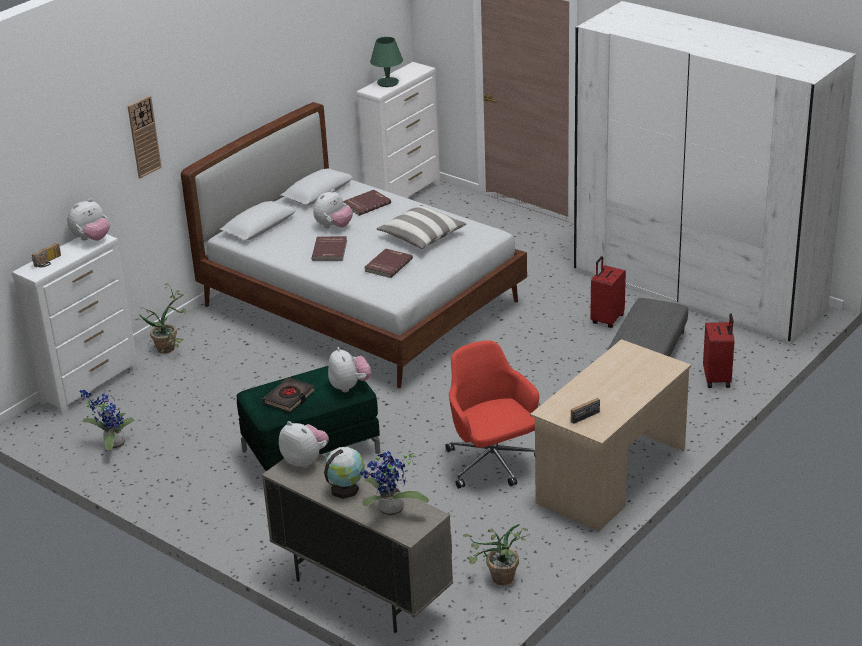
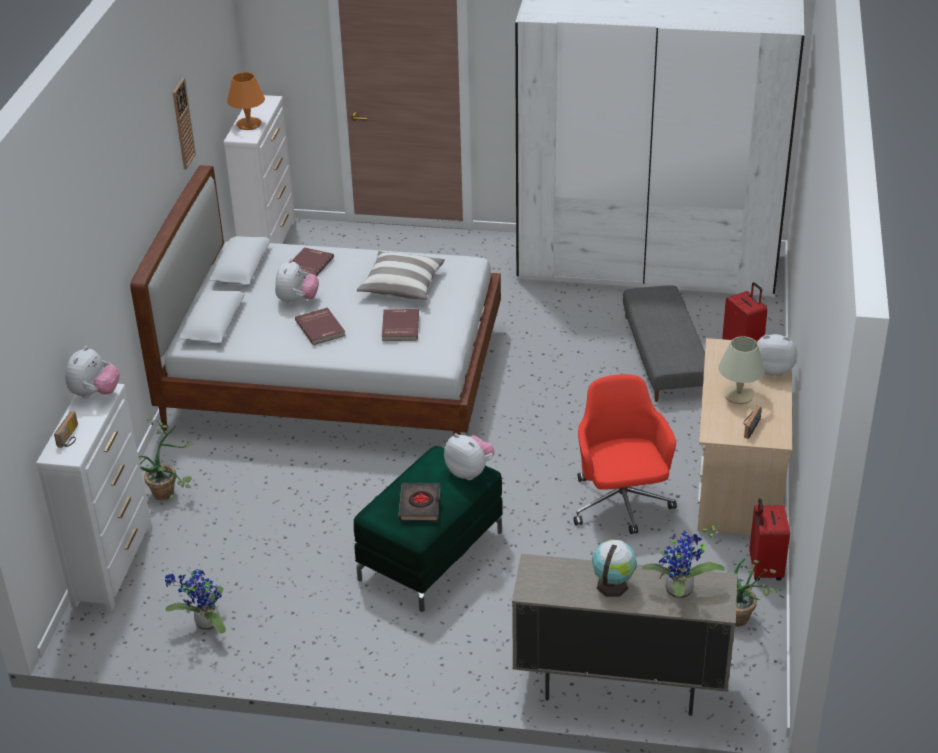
camera: 30 degrees left, 5 degrees up
wall clock [128,96,162,178] -> wall clock moved to [173,78,196,169]
plush toy [279,421,329,468] -> plush toy moved to [757,334,797,376]
green table lamp [370,37,403,87] -> orange table lamp [227,72,265,130]
red office chair [445,341,539,489] -> red office chair turned 45 degrees clockwise [574,374,677,534]
red suitcase [590,256,626,328] -> red suitcase moved to [749,498,790,581]
none -> beige table lamp [718,336,765,404]

